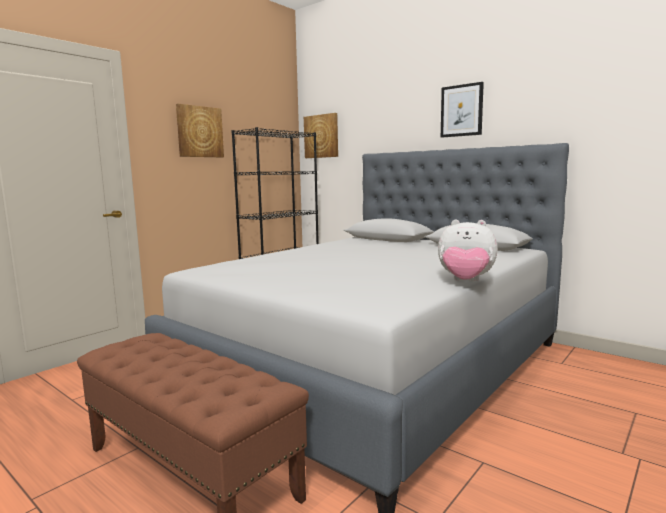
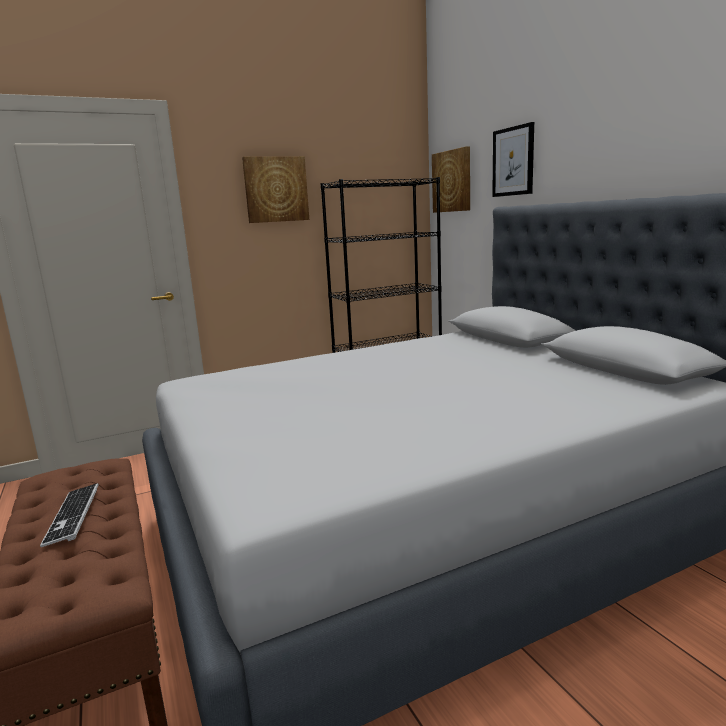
camera: 25 degrees right, 5 degrees up
plush toy [438,220,498,281] -> none
picture [441,82,484,138] -> picture moved to [492,122,534,197]
none -> keyboard [40,483,99,547]

